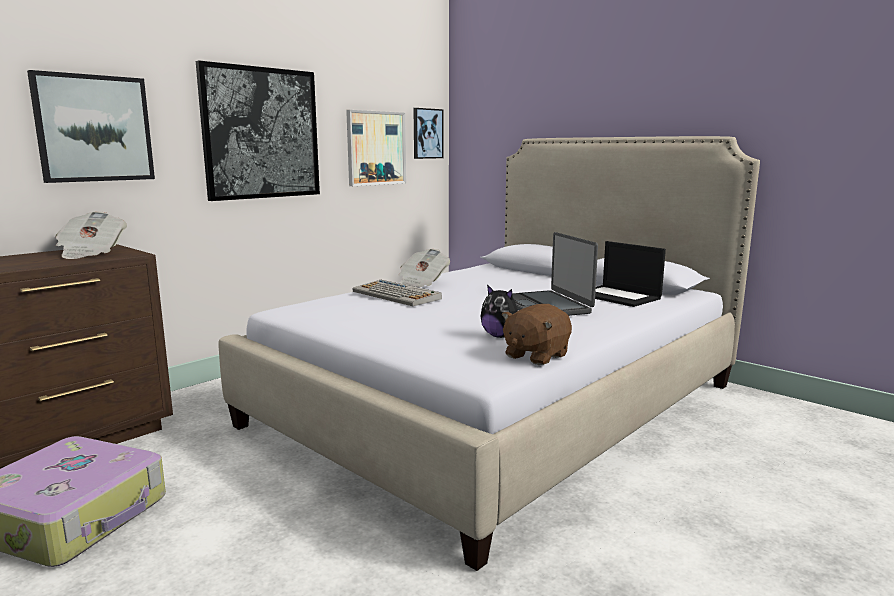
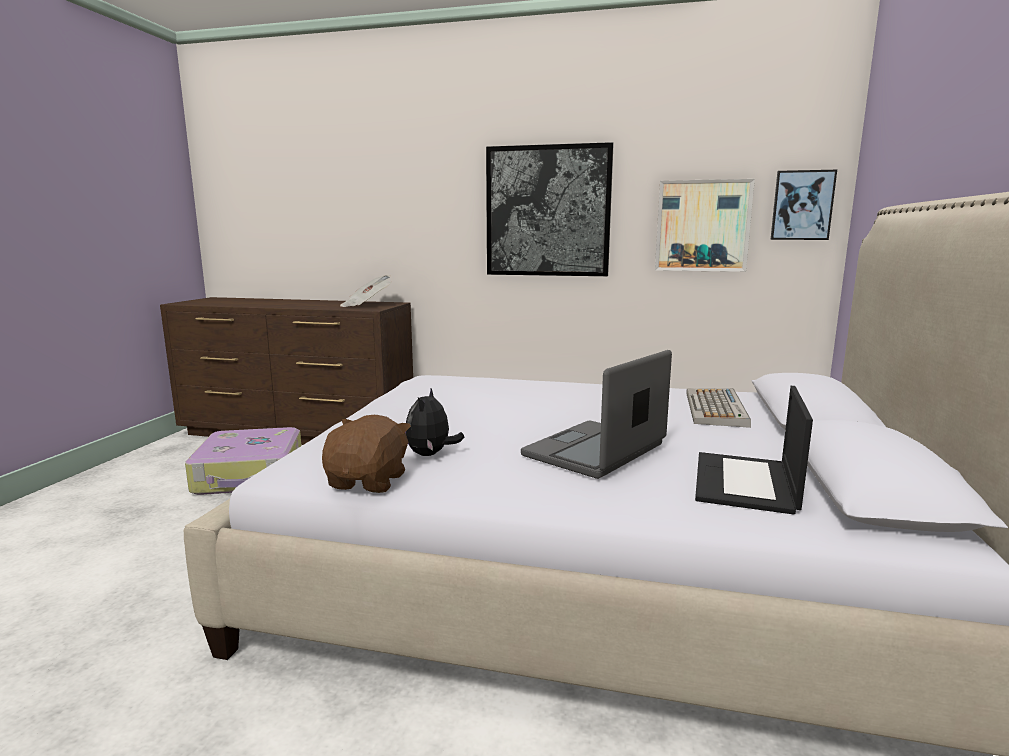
camera: 60 degrees right, 0 degrees up
picture [27,70,155,183] -> none
keyboard [353,280,442,306] -> keyboard moved to [686,388,751,428]
newspaper [398,249,450,287] -> none
brown plush toy [502,304,572,365] -> brown plush toy turned 90 degrees clockwise [322,415,411,493]

